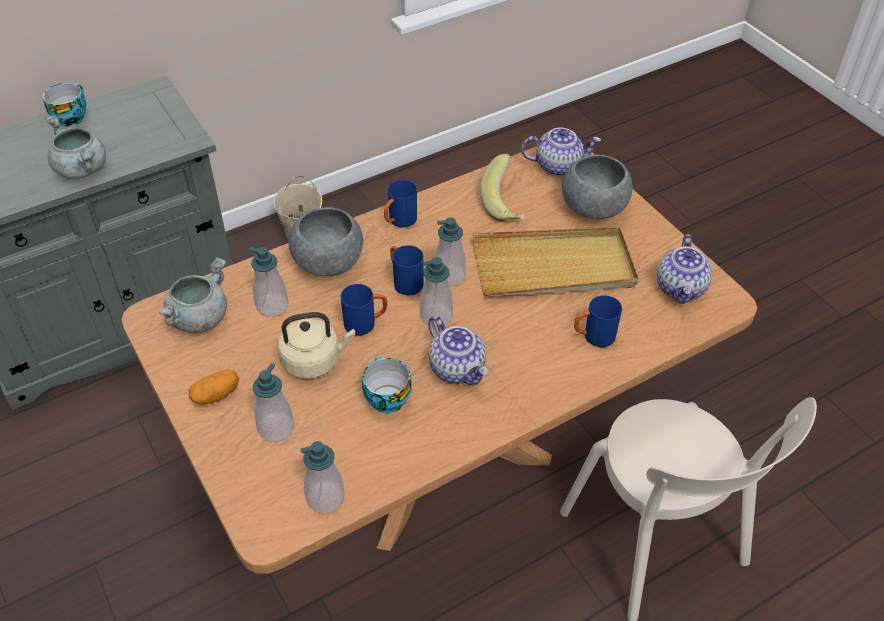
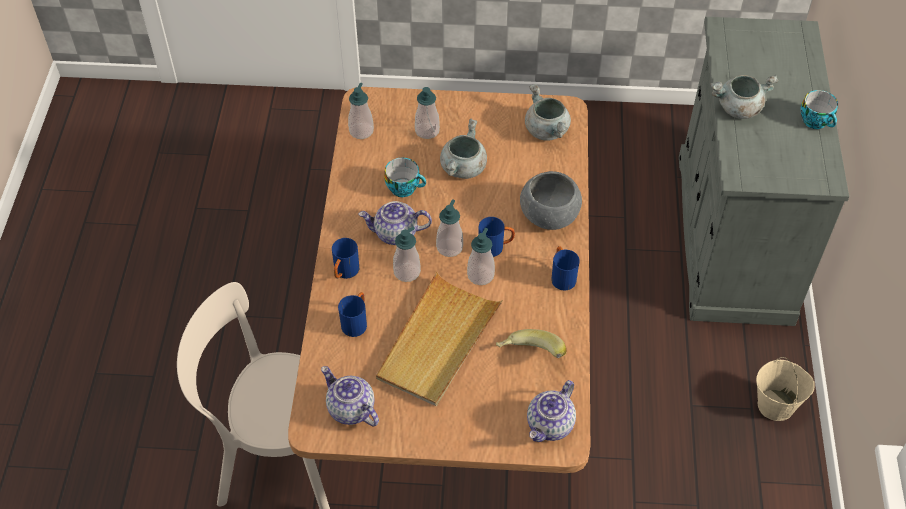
camera: 125 degrees right, 5 degrees up
potato [188,370,239,405] -> none
soap dispenser [249,247,289,317] -> soap dispenser moved to [393,226,421,282]
beige kettle [278,312,355,379] -> grey cooking pot [440,119,487,179]
blue mug [340,284,387,336] -> blue mug moved to [332,238,359,279]
grey bowl [562,154,632,219] -> none

